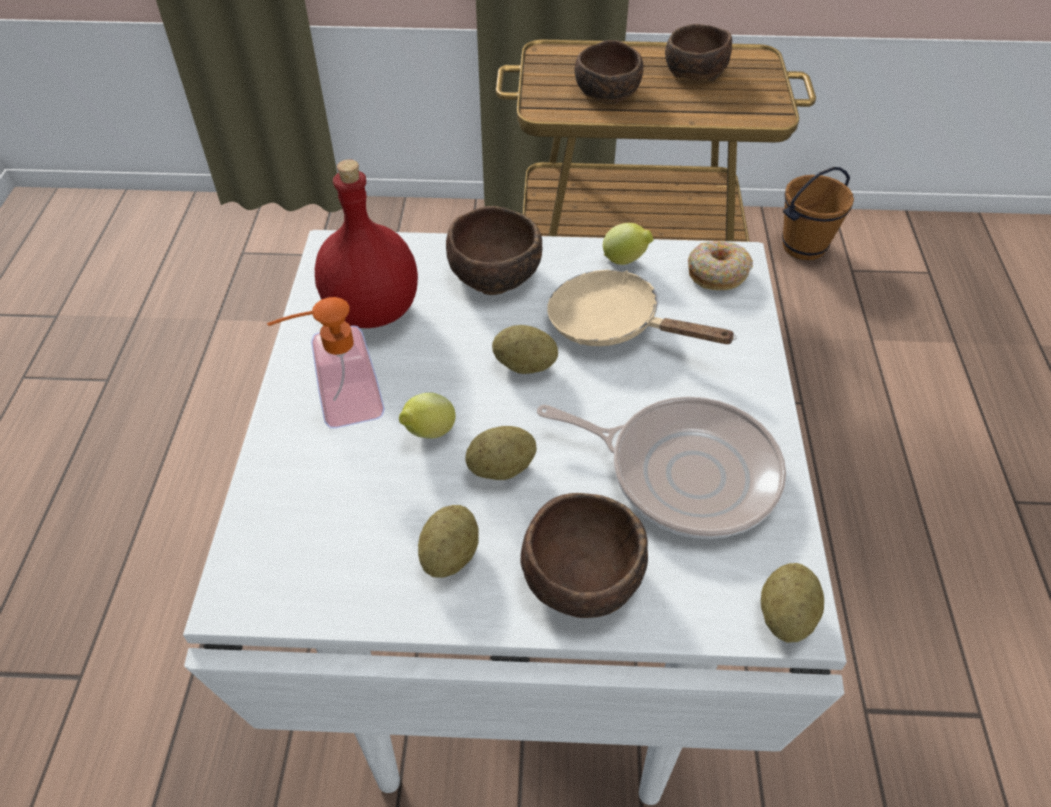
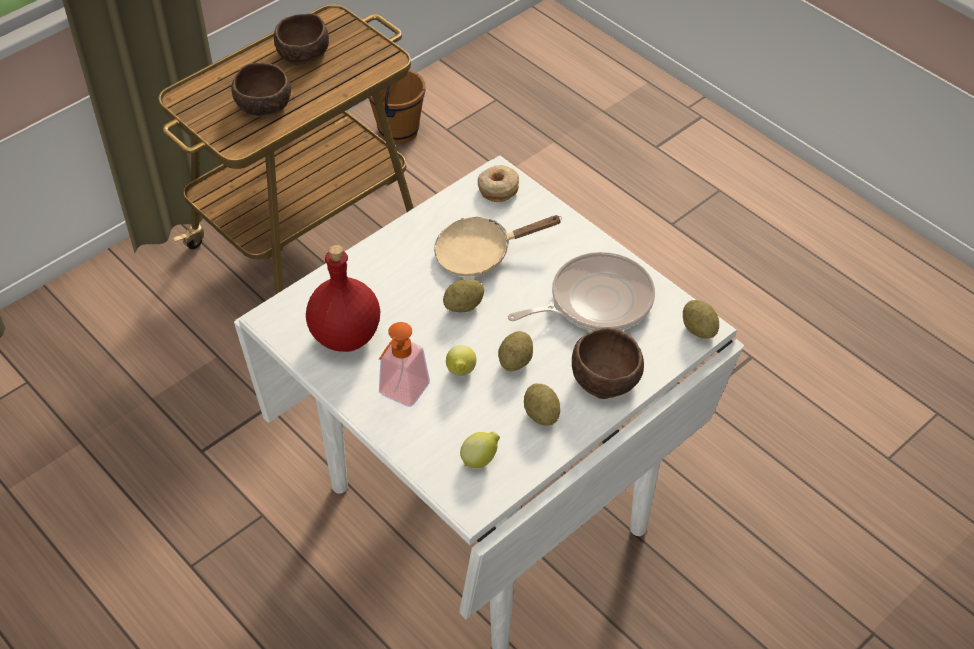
camera: 45 degrees left, 0 degrees up
brown bowl [446,206,543,295] -> none
lemon [603,223,654,265] -> lemon moved to [460,432,500,468]

